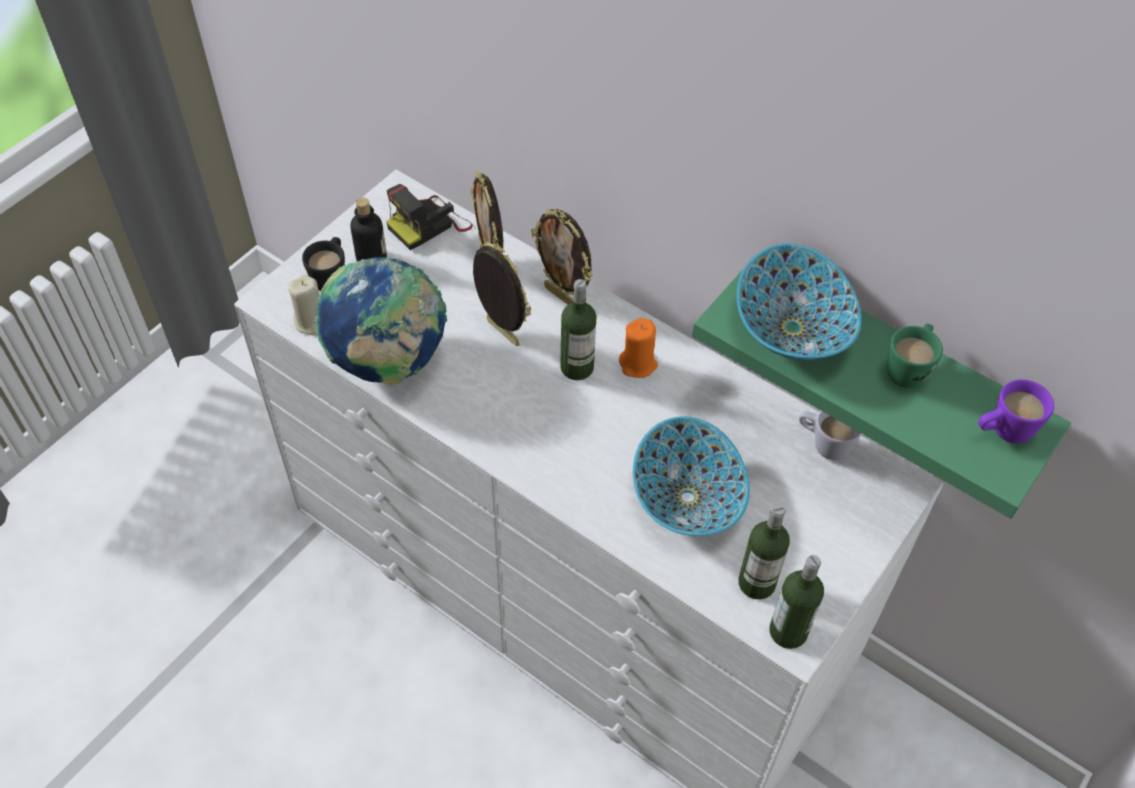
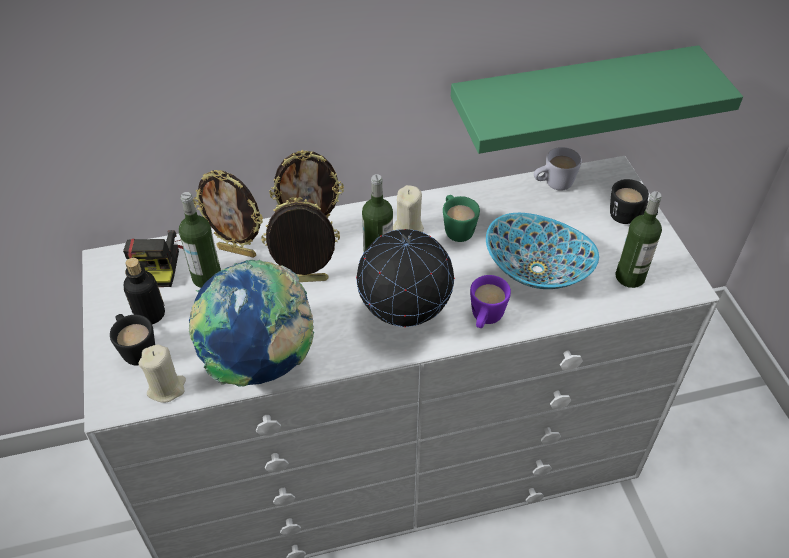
camera: 50 degrees left, 5 degrees down
orange candle [619,318,658,378] -> beige candle [393,185,424,232]
bowl [737,244,862,360] -> none
bottle [769,555,824,649] -> bottle moved to [179,192,221,288]
green mug [887,324,943,388] -> green mug moved to [443,195,480,242]
purple mug [978,379,1054,443] -> purple mug moved to [470,275,511,328]
none -> globe [356,229,455,327]
none -> black mug [610,179,658,224]

